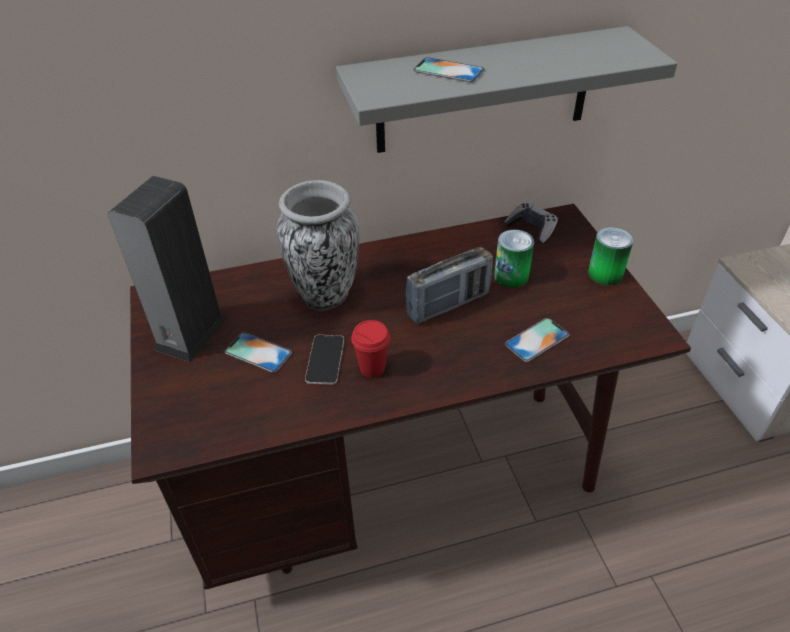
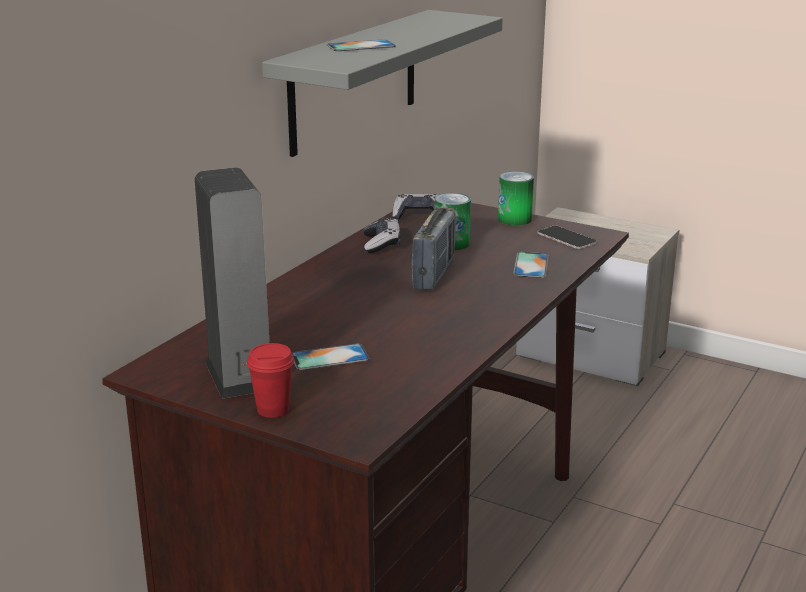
camera: 45 degrees left, 20 degrees down
vase [276,180,360,311] -> none
phone [305,335,344,385] -> phone moved to [537,225,597,249]
red cup [351,320,390,378] -> red cup moved to [247,343,294,418]
none -> game controller [364,217,401,253]

